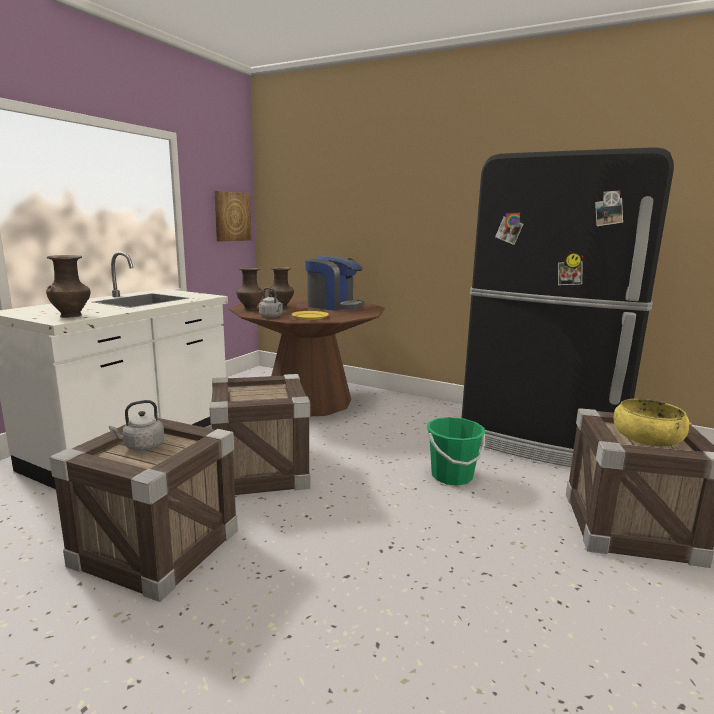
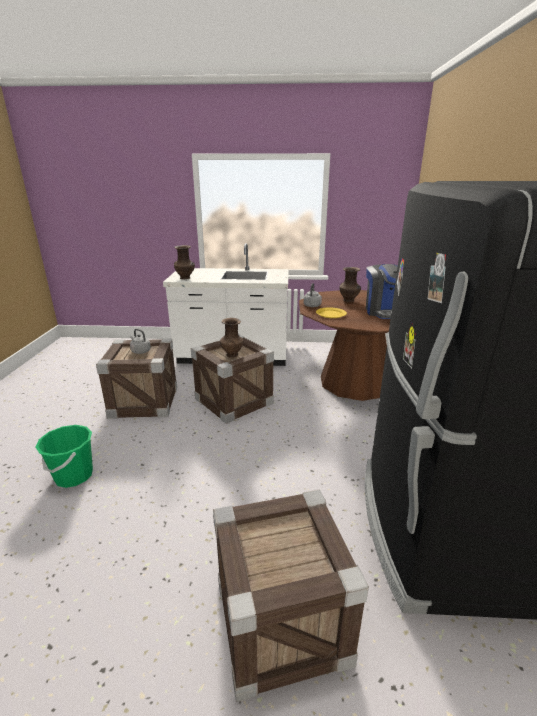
camera: 65 degrees right, 10 degrees up
picture [215,191,252,241] -> none
brown vase [236,268,263,310] -> brown vase moved to [220,318,244,358]
green bucket [427,417,485,486] -> green bucket moved to [35,425,93,488]
yellow bowl [613,399,689,446] -> none

